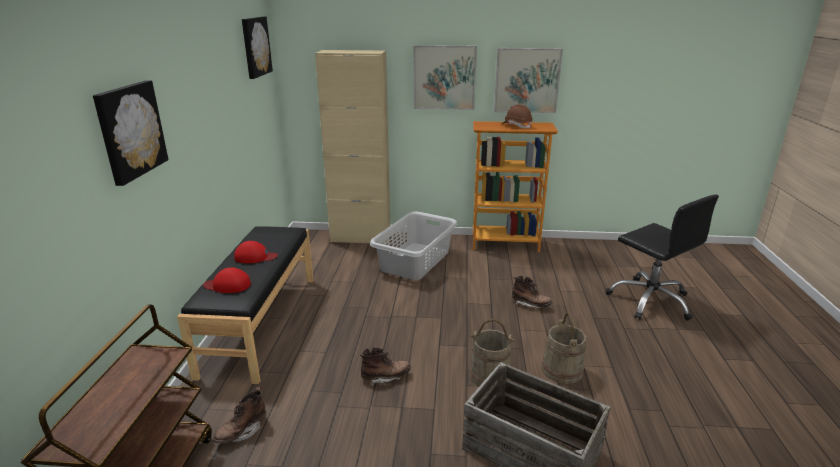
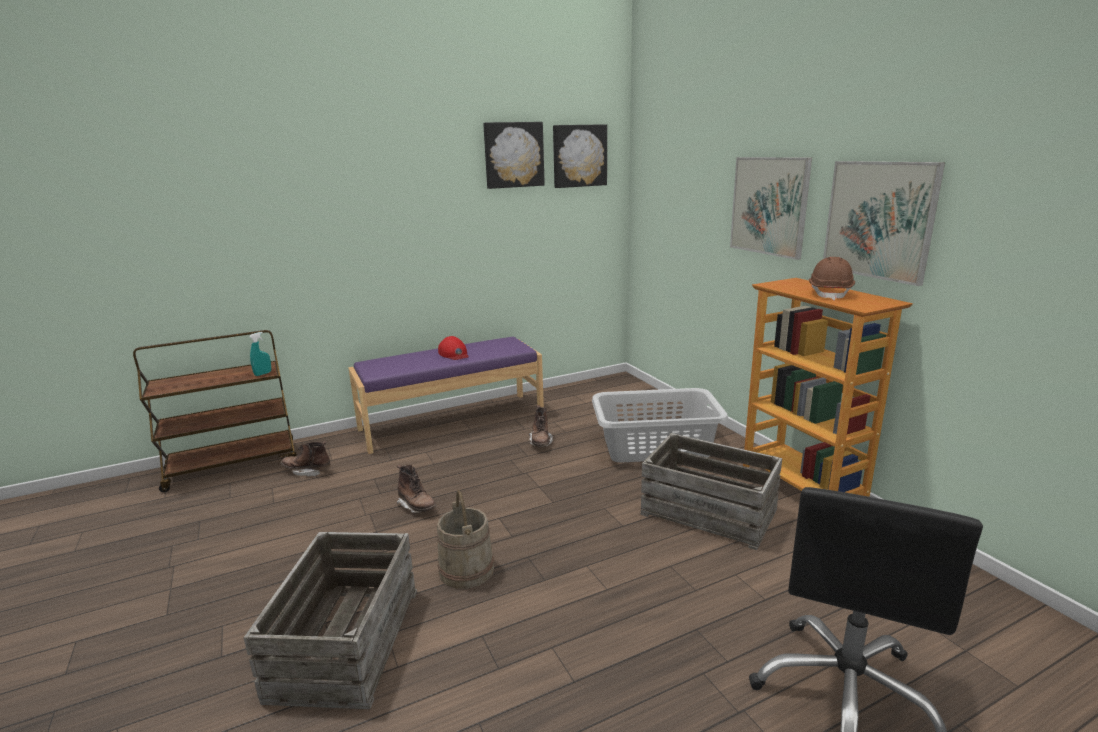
camera: 60 degrees right, 5 degrees down
picture [93,80,168,186] -> picture moved to [483,122,545,189]
black bench [177,226,313,384] -> purple bench [348,337,544,454]
red cap [203,267,251,293] -> none
beige cabinet [315,50,390,245] -> none
brown boot [512,276,553,308] -> brown boot moved to [529,405,553,447]
beige bucket [542,313,586,384] -> none
none -> turquoise spray bottle [249,332,271,376]
none -> crate [640,433,782,550]

